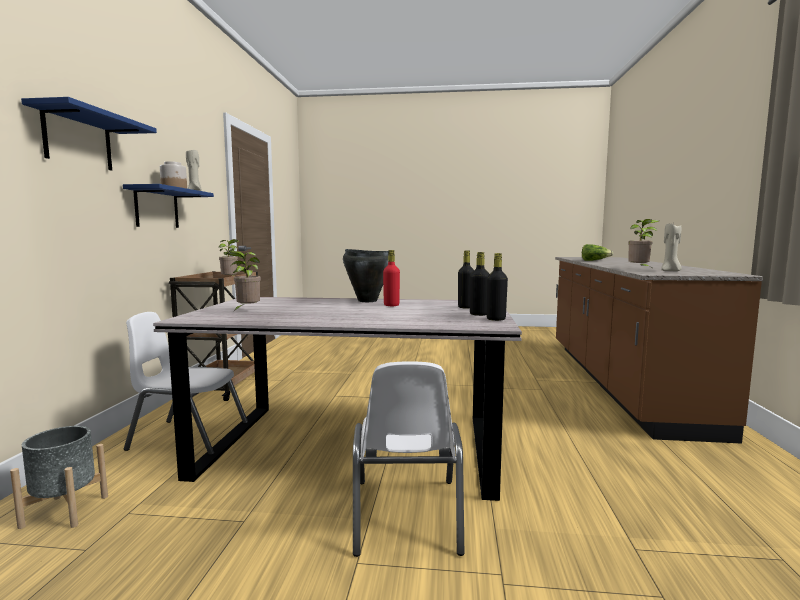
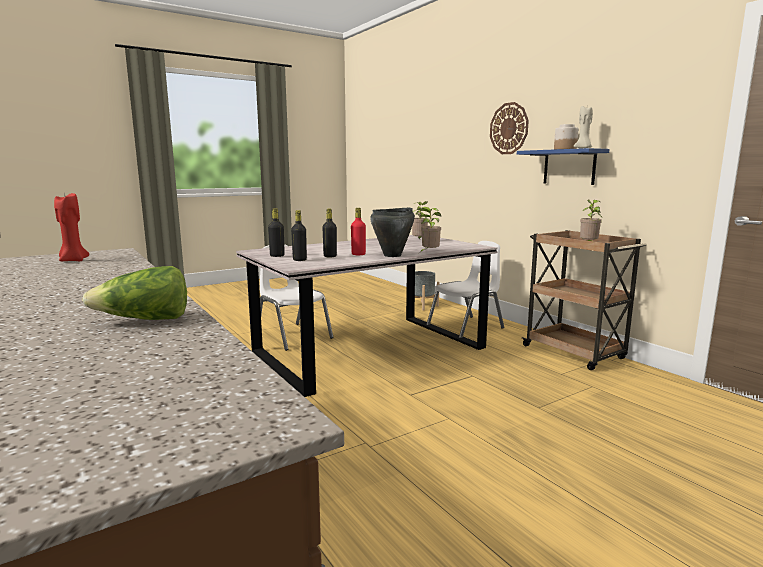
camera: 140 degrees right, 5 degrees up
blue shelf [21,97,157,171] -> wall clock [490,102,529,154]
black bottle [487,253,508,321] -> black bottle moved to [322,209,337,257]
potted plant [628,219,659,268] -> potted plant moved to [418,207,441,253]
beige candle [661,223,682,271] -> red candle [54,193,89,261]

